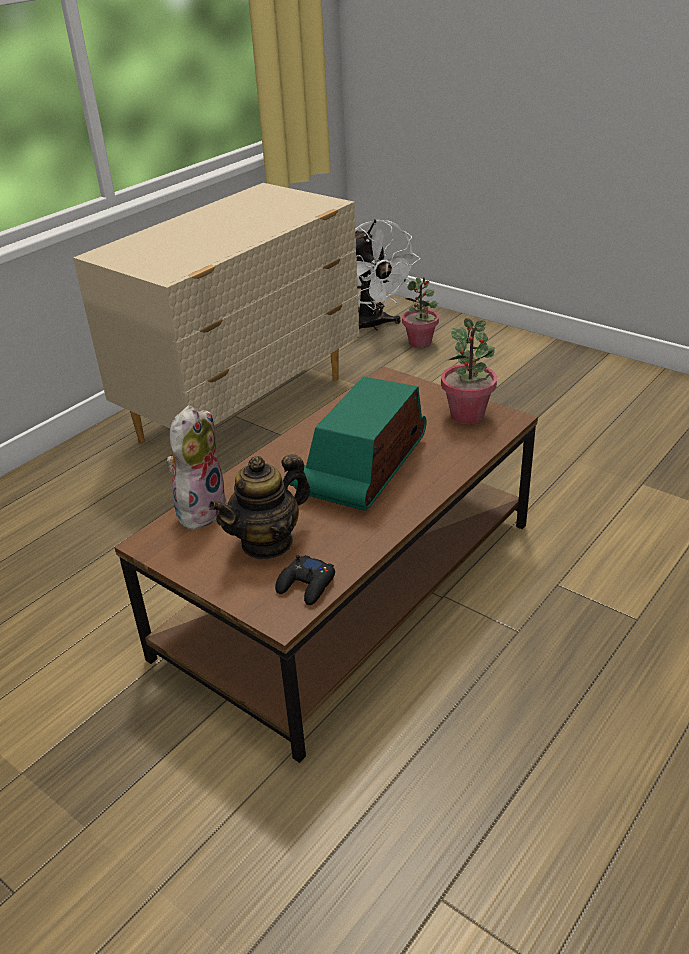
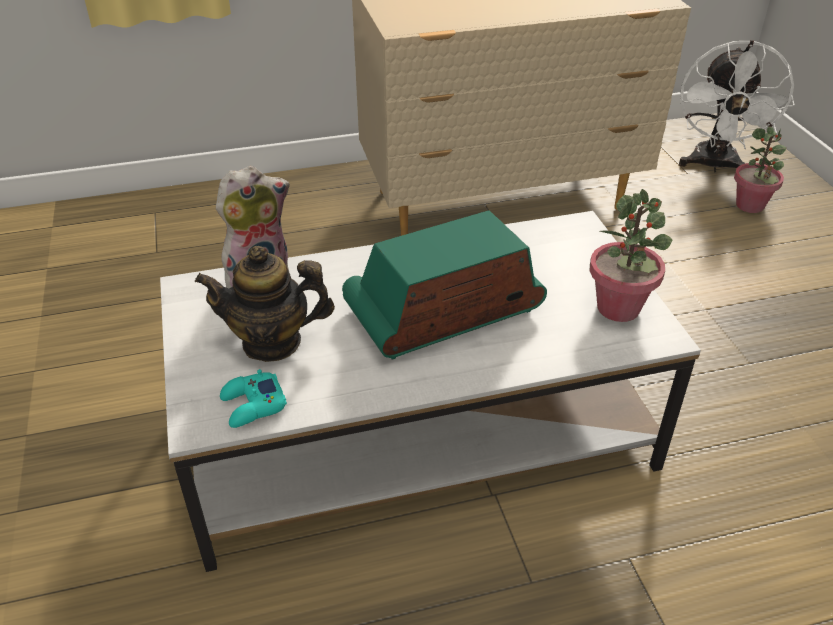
camera: 35 degrees right, 5 degrees up
brown coffee table [115,366,538,763] -> white coffee table [160,211,701,572]
black game controller [275,555,335,605] -> turquoise game controller [220,369,287,428]

